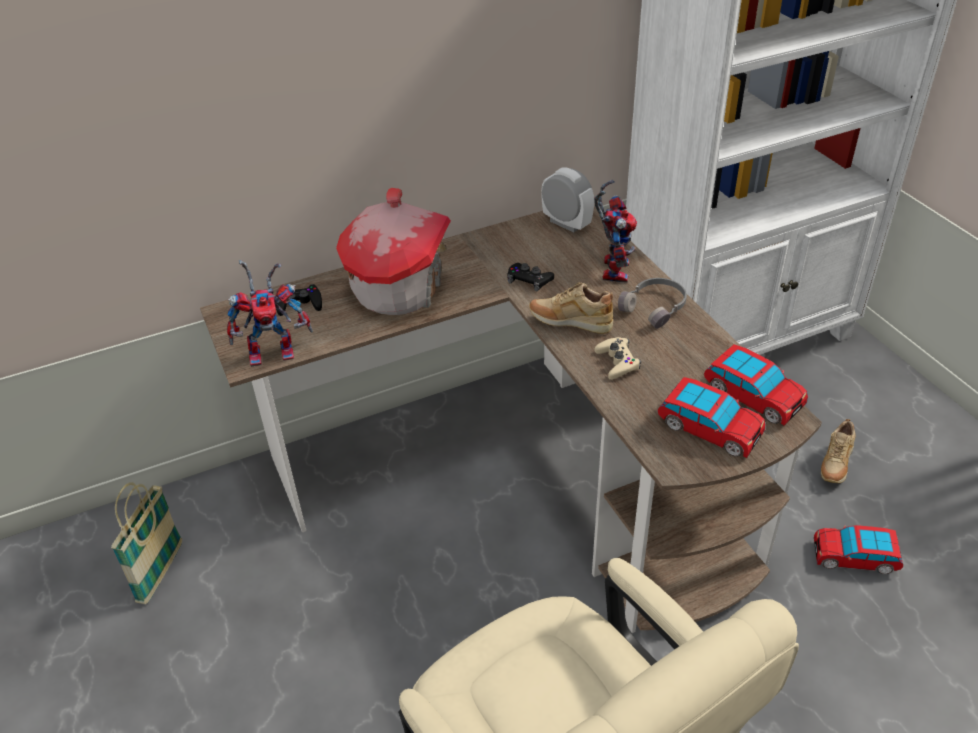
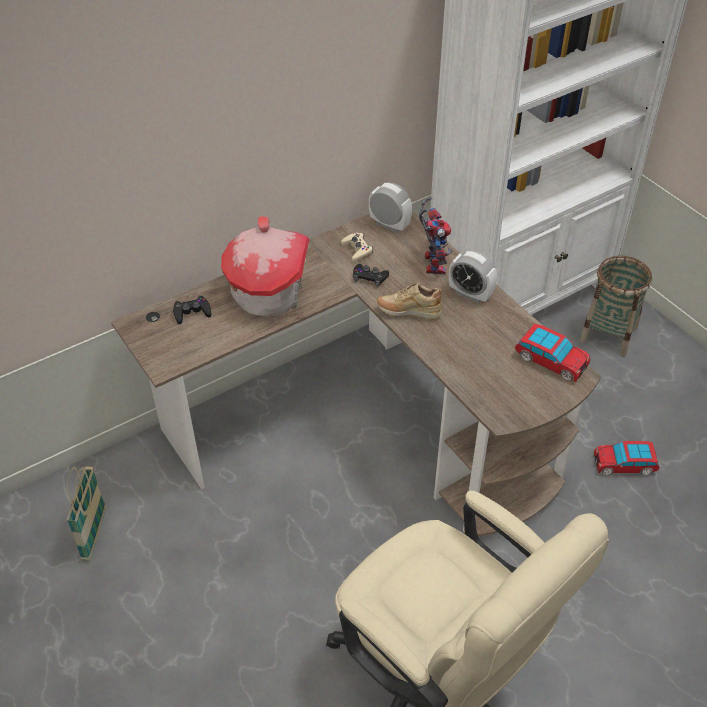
camera: 10 degrees left, 5 degrees up
toy robot [227,260,313,367] -> none
beige game controller [594,337,641,380] -> beige game controller moved to [341,233,373,262]
grey headphones [618,278,687,329] -> alarm clock [449,250,497,303]
toy car [658,377,766,458] -> none
beige shoe [821,419,856,483] -> none
none -> basket [580,256,652,356]

